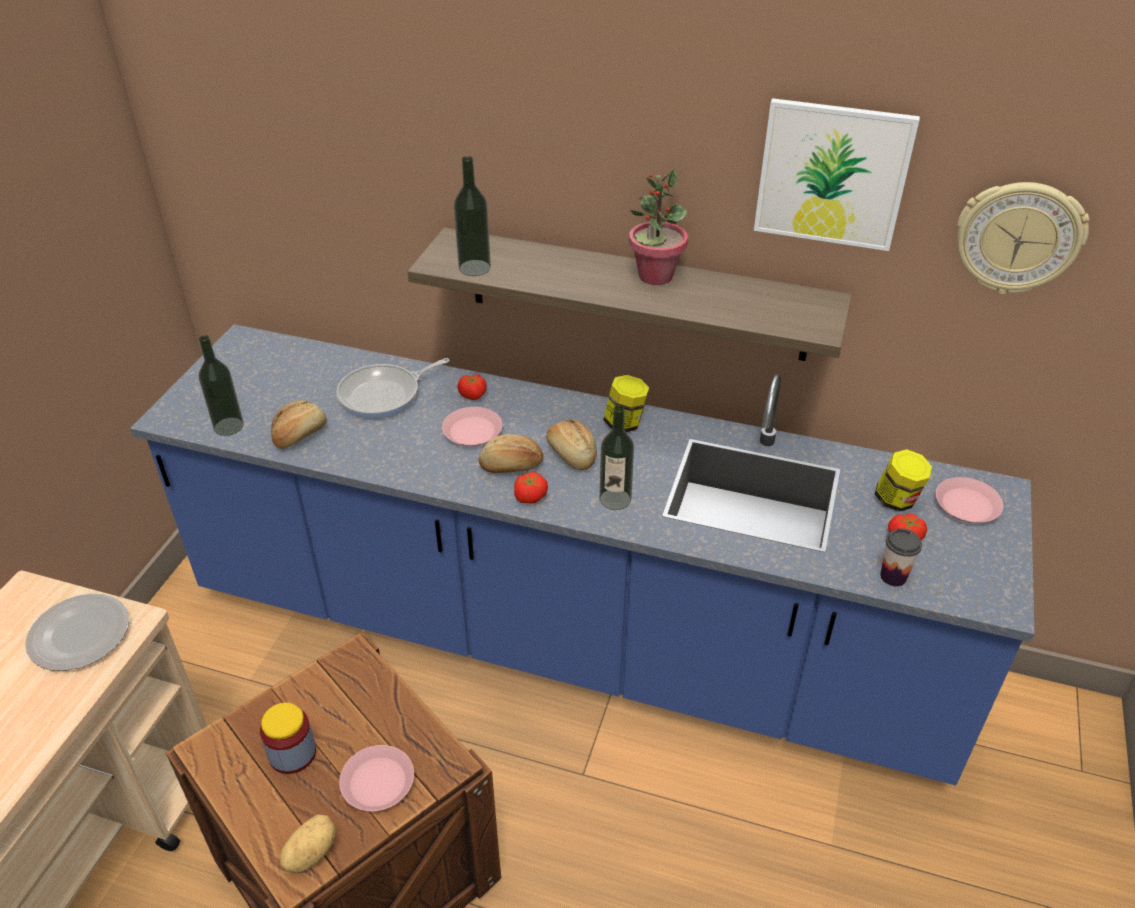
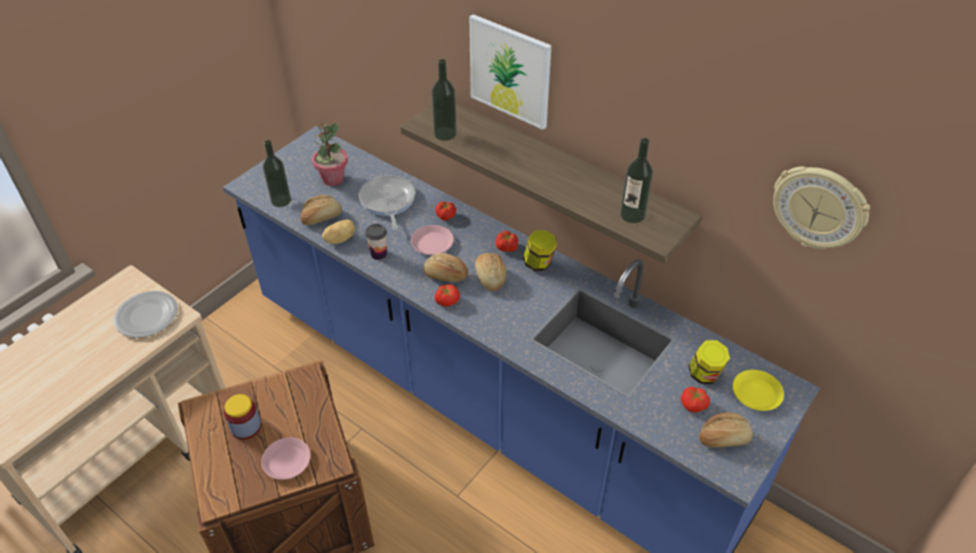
camera: 20 degrees right, 5 degrees up
potato [279,814,336,873] -> potato moved to [322,219,355,244]
frying pan [337,358,450,419] -> frying pan turned 90 degrees clockwise [359,175,415,230]
bottle [599,405,634,510] -> bottle moved to [620,138,653,223]
potted plant [629,169,688,285] -> potted plant moved to [312,122,348,186]
picture [754,98,920,251] -> picture moved to [469,14,552,130]
cup [880,529,922,586] -> cup moved to [365,224,387,260]
pink plate [936,477,1003,523] -> yellow plate [733,370,784,411]
none -> tomato [496,231,518,252]
none -> bread [699,413,753,448]

